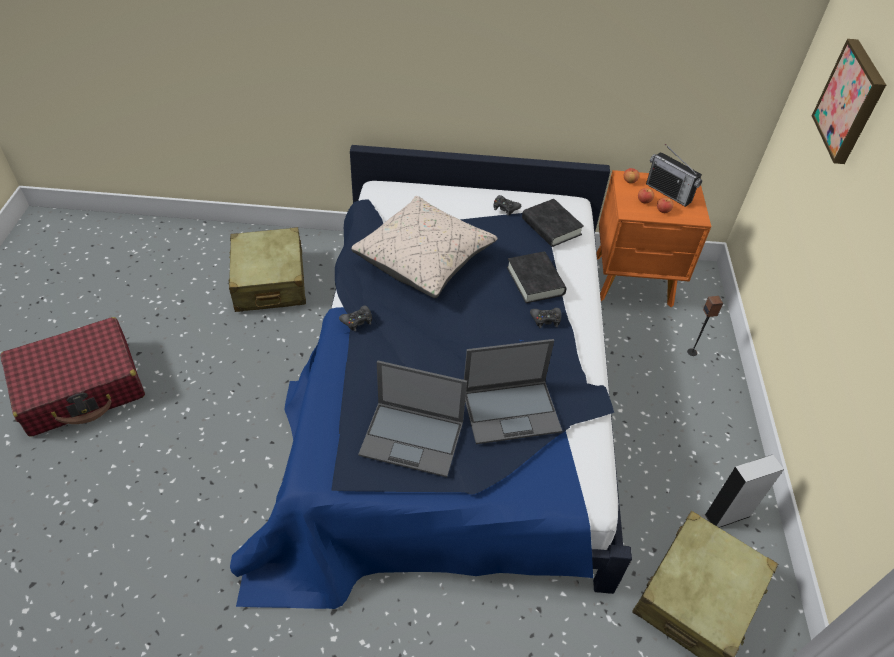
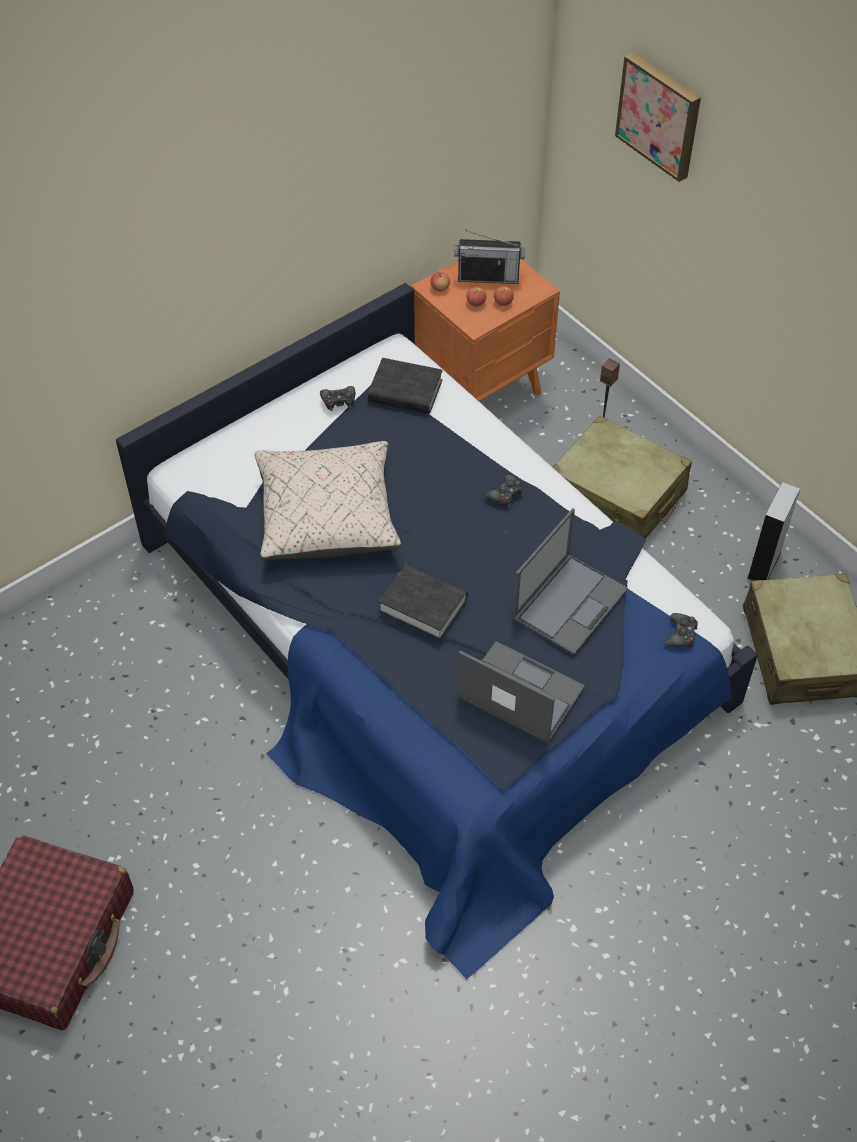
camera: 40 degrees left, 5 degrees up
beige suitcase [228,227,306,312] -> beige suitcase moved to [553,416,692,539]
black game controller [339,305,372,331] -> black game controller moved to [665,613,698,648]
laptop [358,360,467,477] -> laptop turned 120 degrees counterclockwise [457,641,585,743]
black book [507,252,567,303] -> black book moved to [378,564,468,640]

